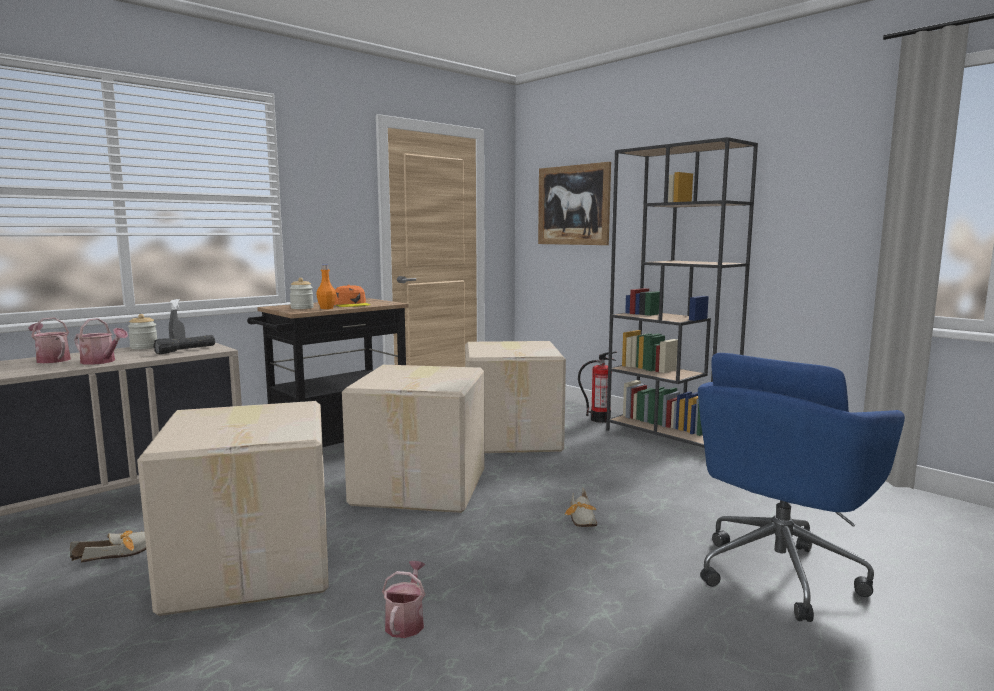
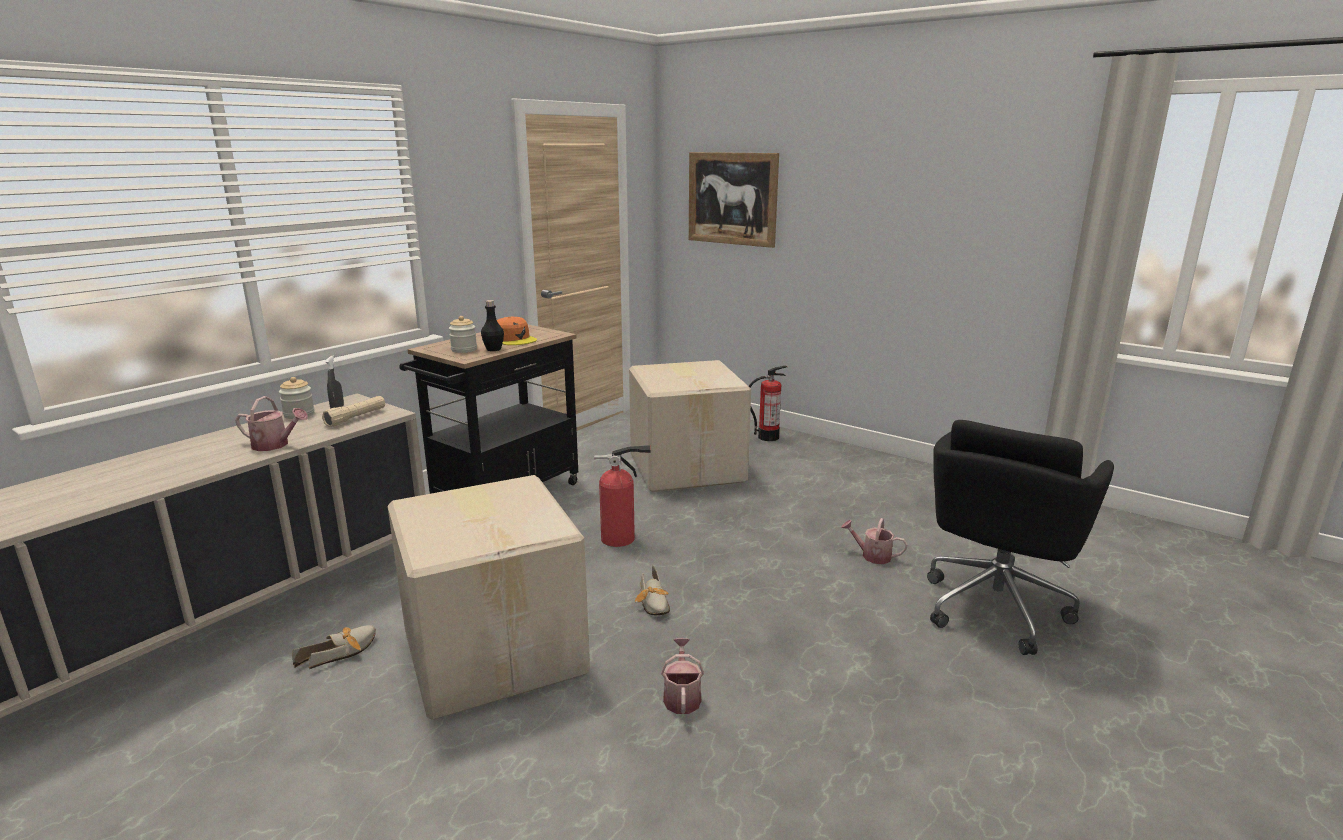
camera: 10 degrees left, 10 degrees up
watering can [28,317,71,363] -> watering can moved to [841,518,908,564]
black flashlight [153,335,215,354] -> beige flashlight [322,396,385,427]
orange bottle [316,265,336,309] -> black bottle [481,300,504,351]
cardboard box [342,365,485,513] -> fire extinguisher [594,445,650,547]
shoe [565,487,597,527] -> shoe moved to [635,565,670,615]
bookcase [606,137,758,448] -> none
blue office chair [698,353,905,622] -> black office chair [927,420,1114,655]

